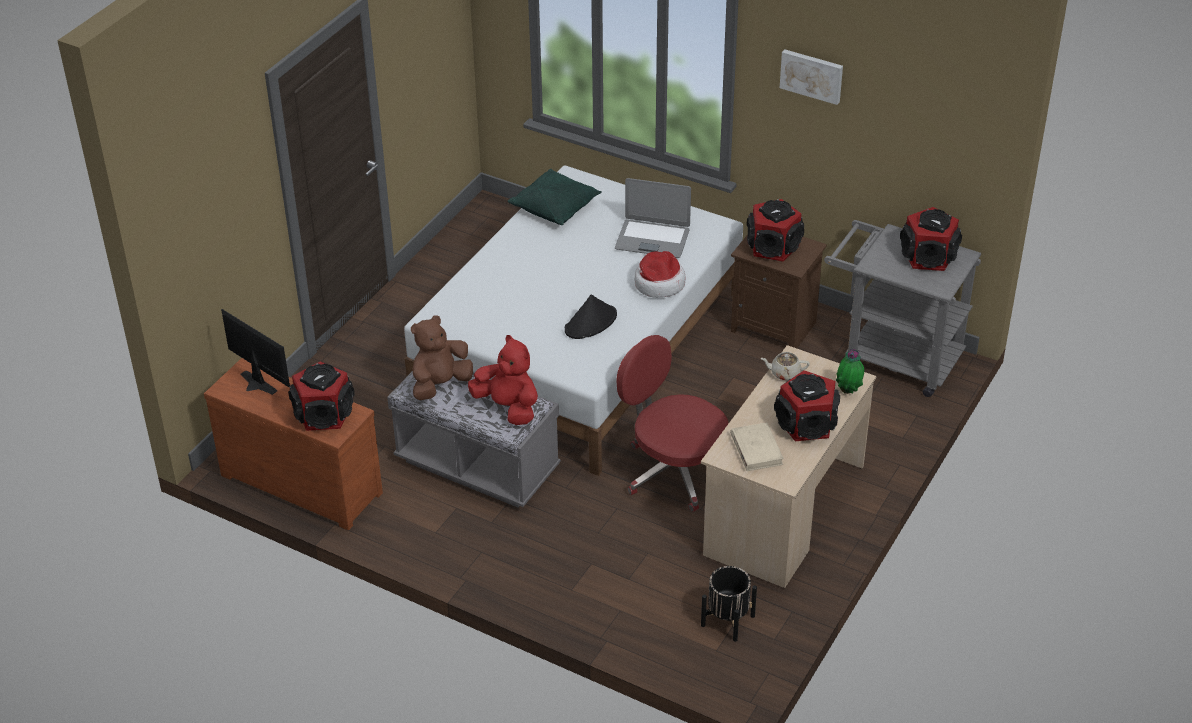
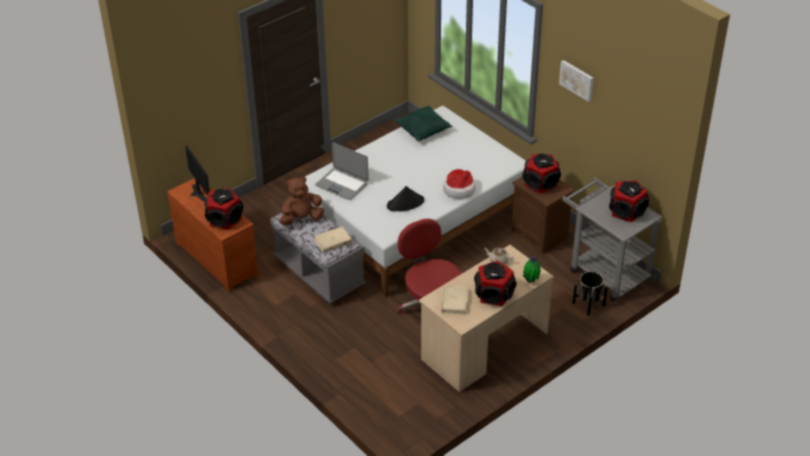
camera: 20 degrees right, 0 degrees up
red plush toy [468,335,538,425] -> beige book [313,226,352,253]
laptop [615,178,691,258] -> laptop moved to [315,142,369,200]
black planter [701,566,757,642] -> black planter moved to [573,271,608,316]

